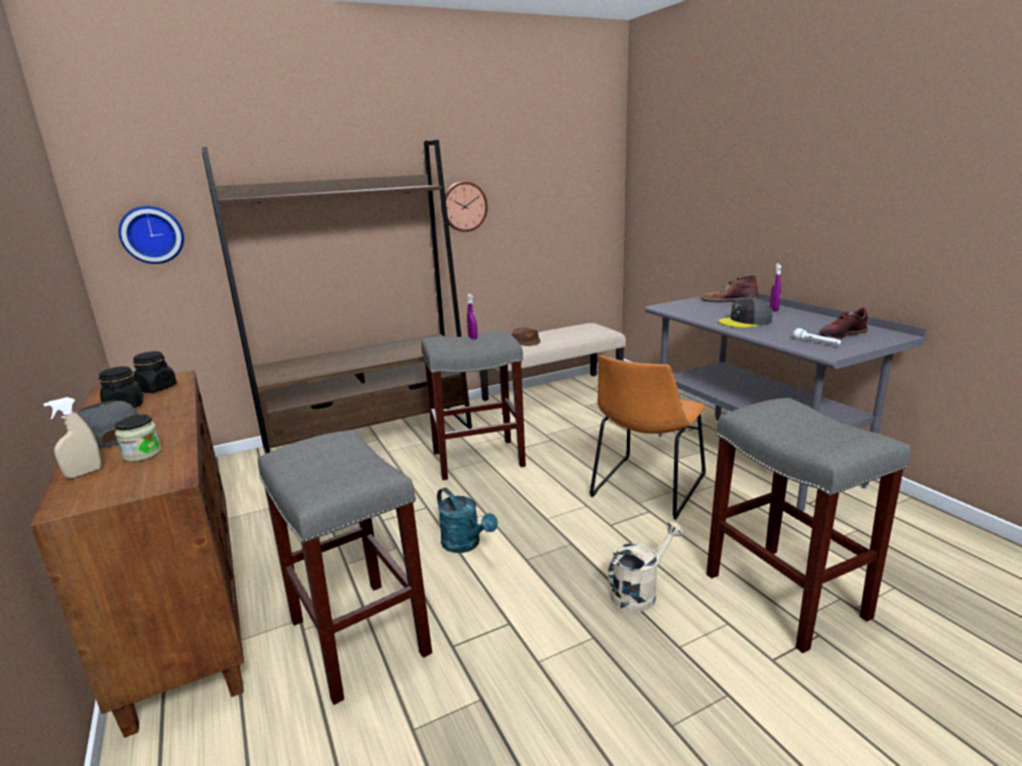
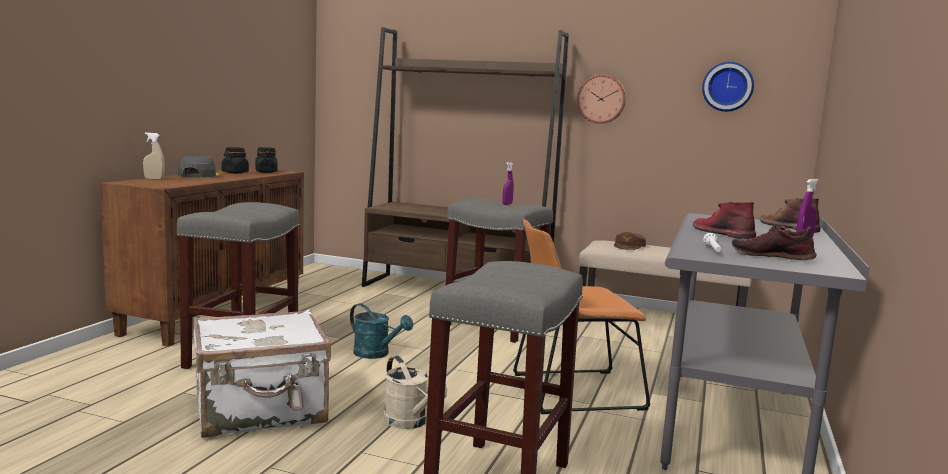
camera: 45 degrees right, 10 degrees down
jar [115,414,162,462] -> none
wall clock [119,206,184,264] -> wall clock moved to [702,62,754,112]
turquoise watering can [437,488,498,553] -> turquoise watering can turned 60 degrees counterclockwise [350,304,413,359]
beige watering can [608,521,684,612] -> beige watering can turned 45 degrees clockwise [384,356,447,429]
grey cap [718,298,772,328] -> red boot [693,202,756,239]
none -> white suitcase [193,310,331,438]

